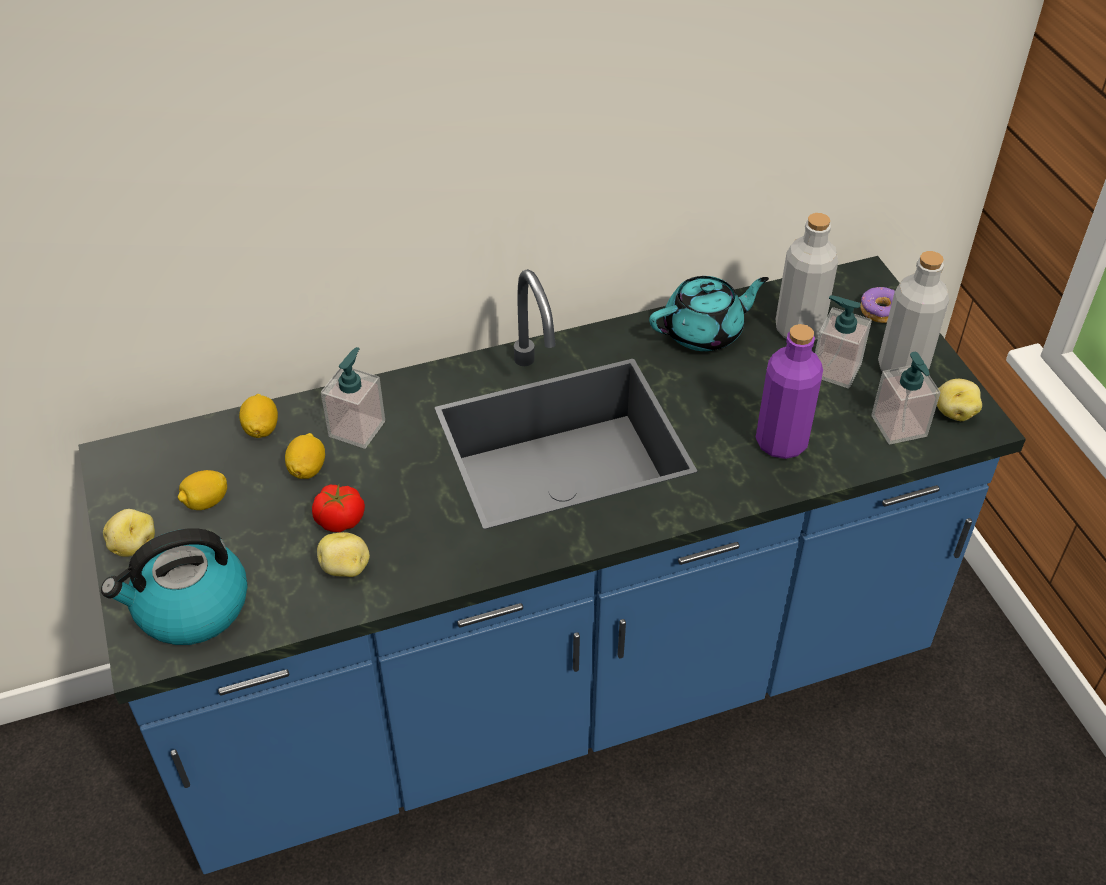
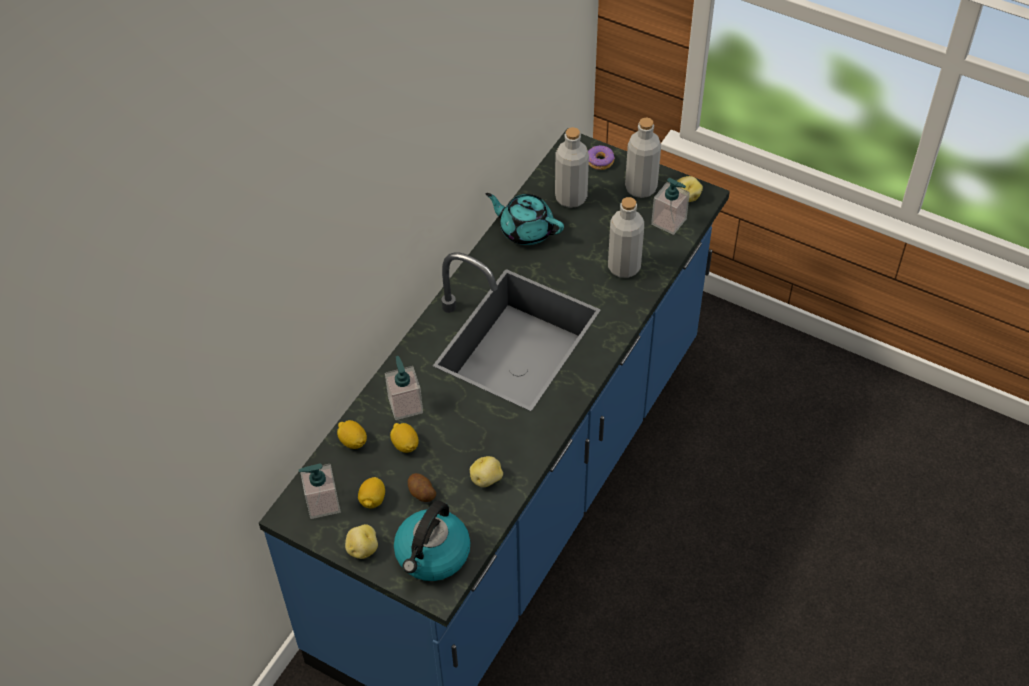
camera: 40 degrees left, 5 degrees up
tomato [312,484,365,532] -> none
turquoise teapot [649,276,769,351] -> turquoise teapot turned 90 degrees counterclockwise [486,193,564,245]
purple bottle [756,324,823,459] -> grey bottle [608,197,644,278]
soap dispenser [815,295,872,389] -> soap dispenser moved to [299,463,341,519]
none -> potato [408,473,436,502]

